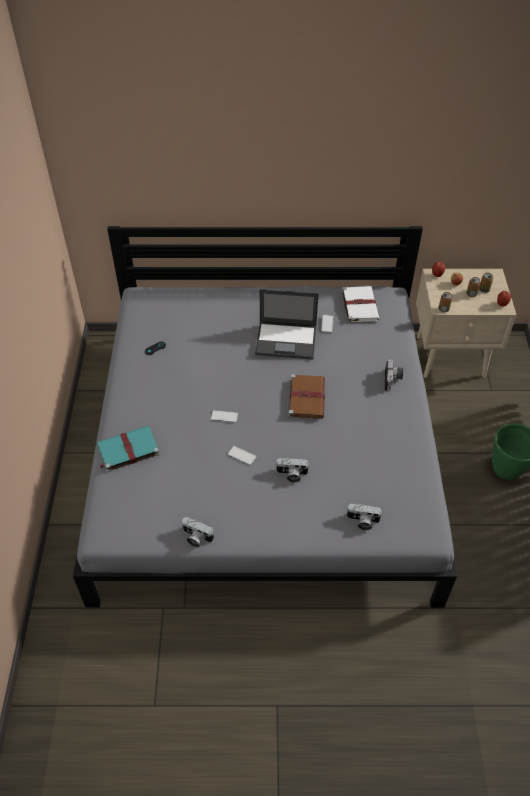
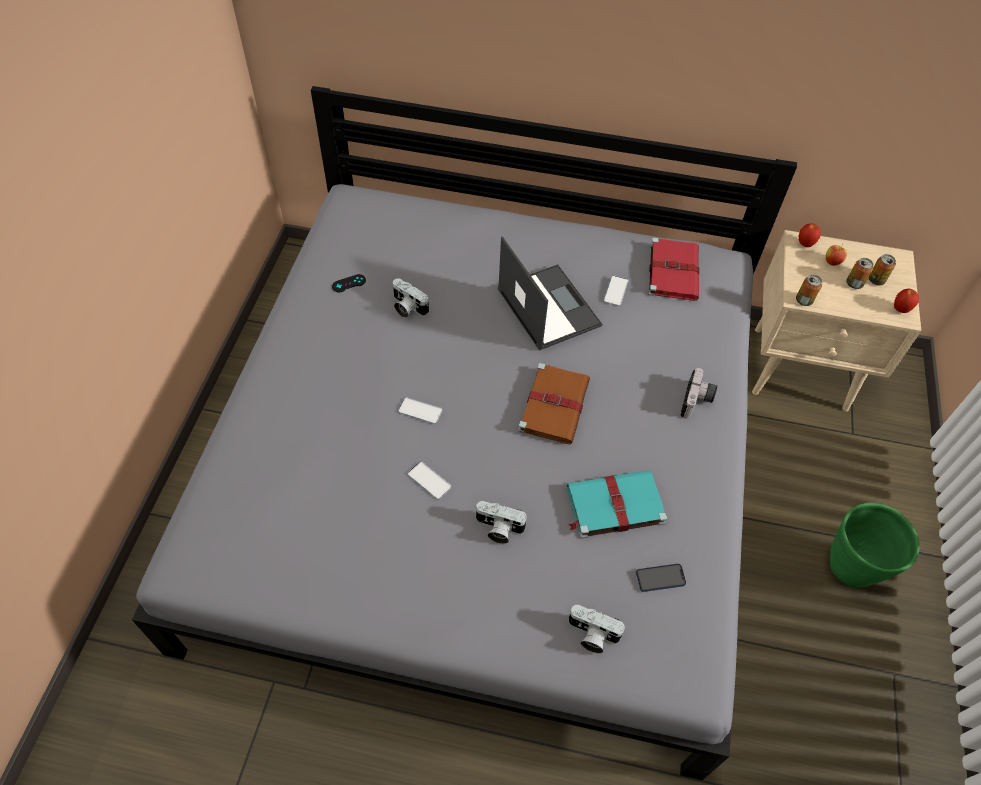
camera: 10 degrees right, 5 degrees up
turquoise book [97,426,160,472] -> turquoise book moved to [567,470,667,538]
camera [182,517,214,547] -> camera moved to [393,278,429,318]
laptop [255,289,319,359] -> laptop turned 135 degrees counterclockwise [498,236,602,351]
white book [342,286,380,323] -> red book [648,238,699,301]
none -> phone [636,564,686,592]

